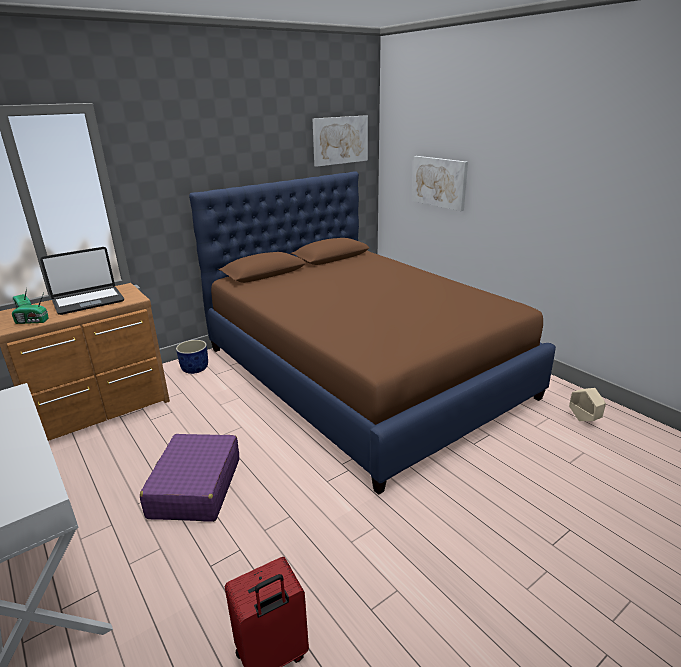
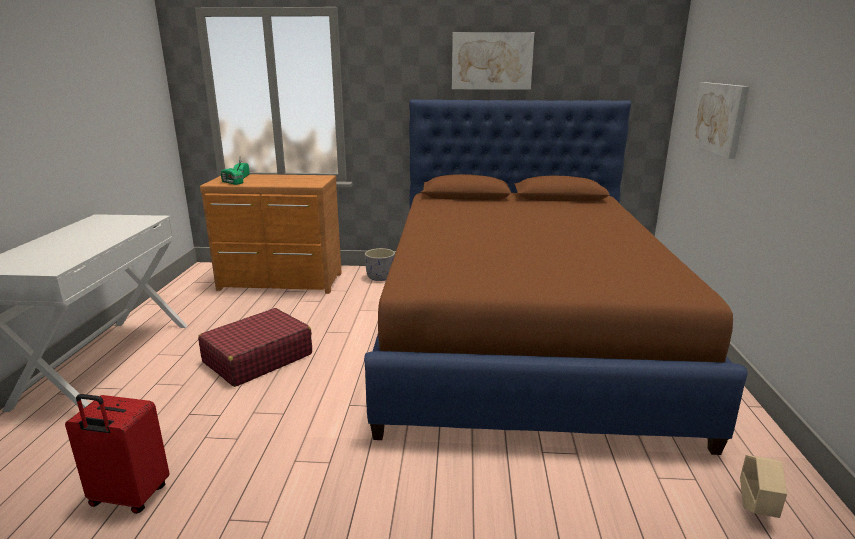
camera: 40 degrees right, 5 degrees down
laptop [40,247,124,315] -> none
purple suitcase [140,434,239,522] -> red suitcase [198,308,312,387]
blue planter [176,340,208,374] -> grey planter [365,248,395,281]
picture [312,115,368,167] -> picture moved to [452,32,535,90]

